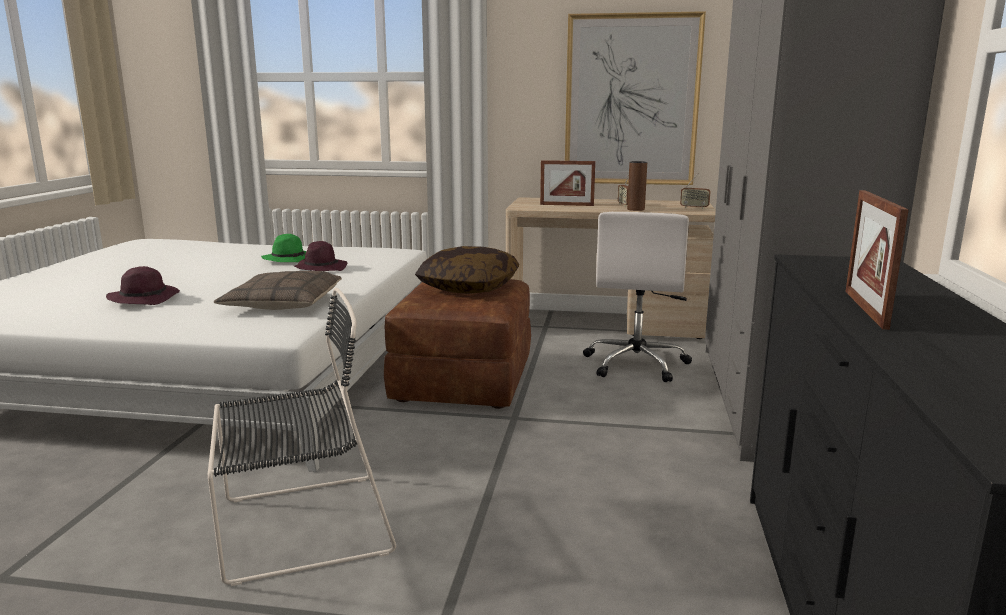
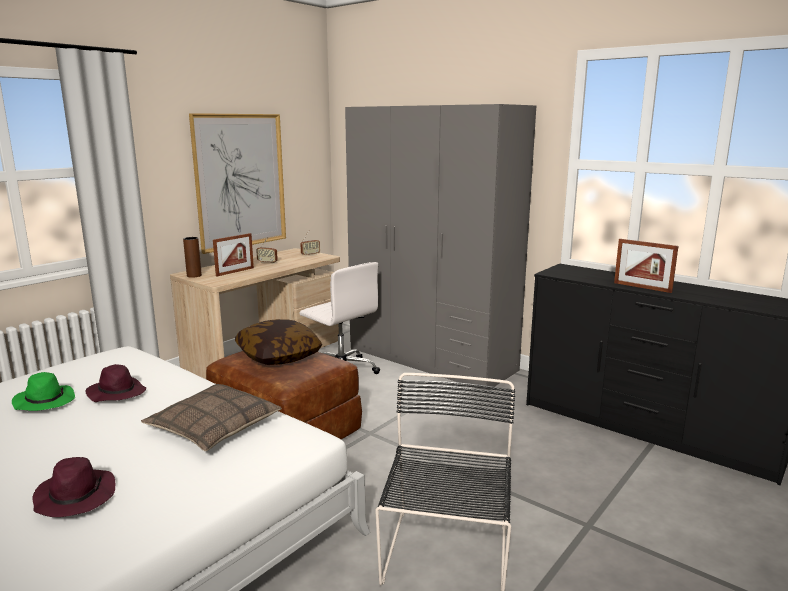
camera: 60 degrees left, 0 degrees up
brown vase [627,161,647,211] -> brown vase moved to [183,237,202,278]

